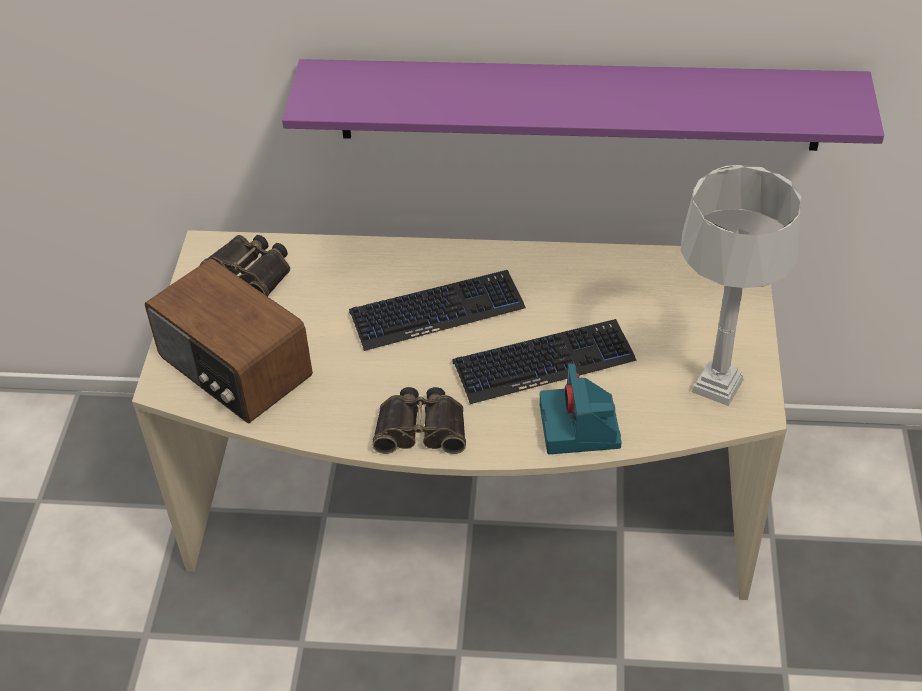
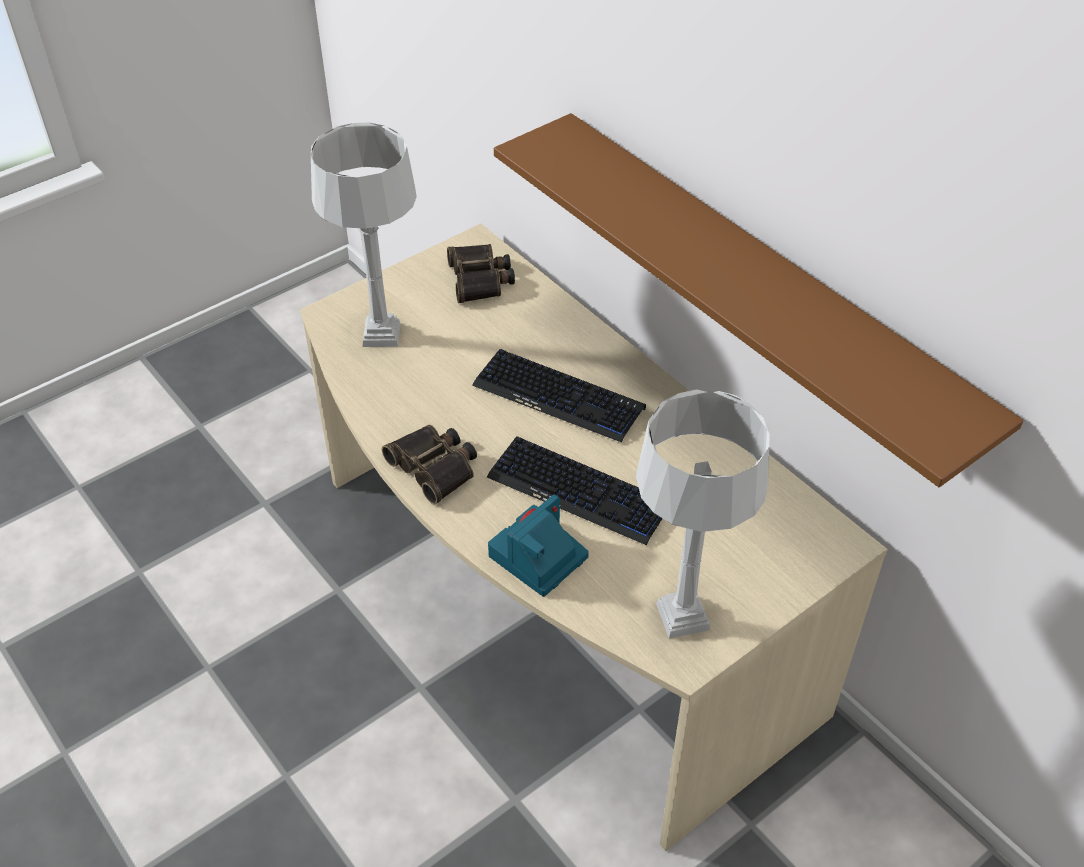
camera: 45 degrees right, 0 degrees up
radio [145,258,313,423] -> grey table lamp [311,122,417,347]
purple shelf [282,59,884,151] -> brown shelf [494,113,1023,487]

